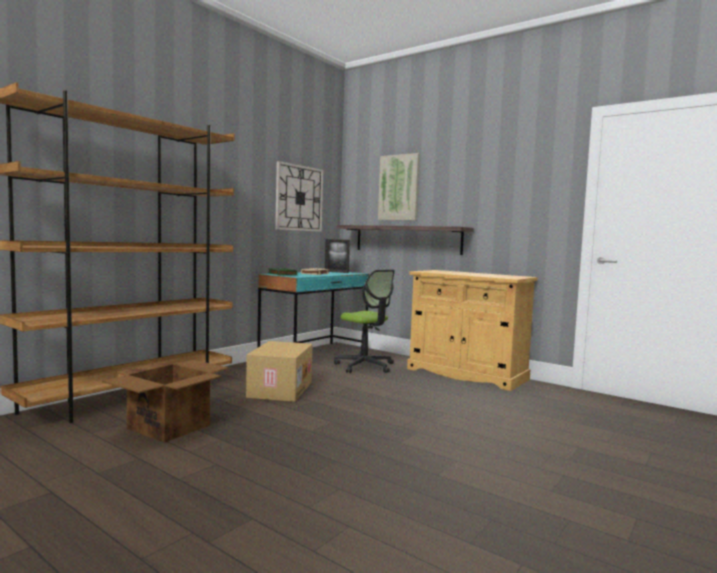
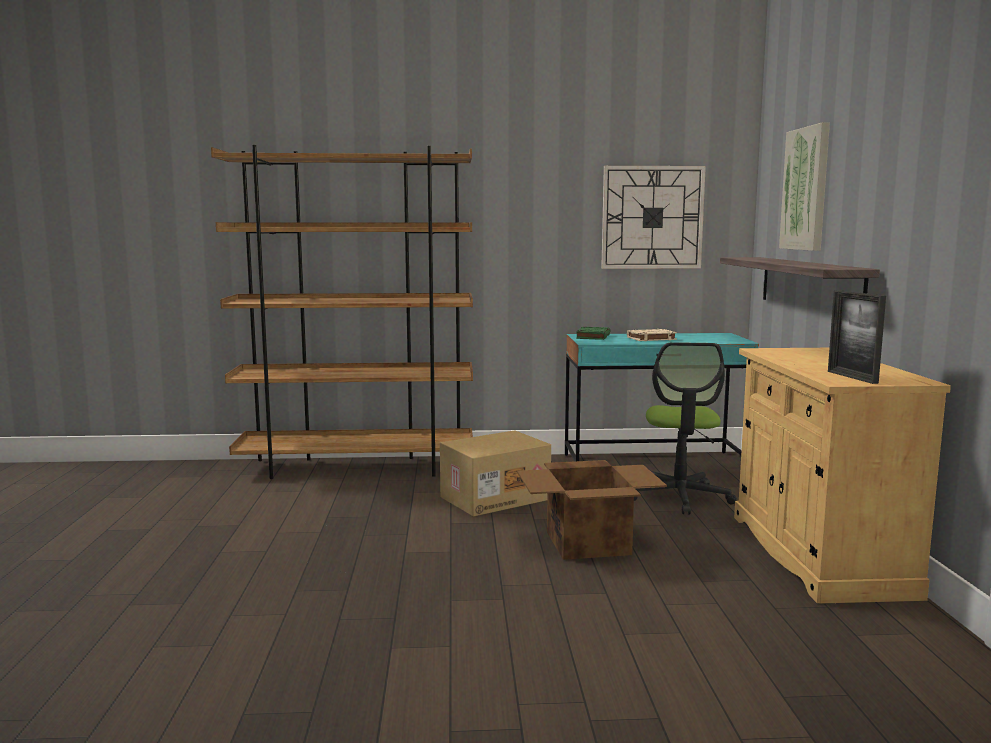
camera: 50 degrees right, 5 degrees up
cardboard box [102,360,229,443] -> cardboard box moved to [517,460,667,560]
picture frame [325,239,350,273] -> picture frame moved to [828,290,886,384]

